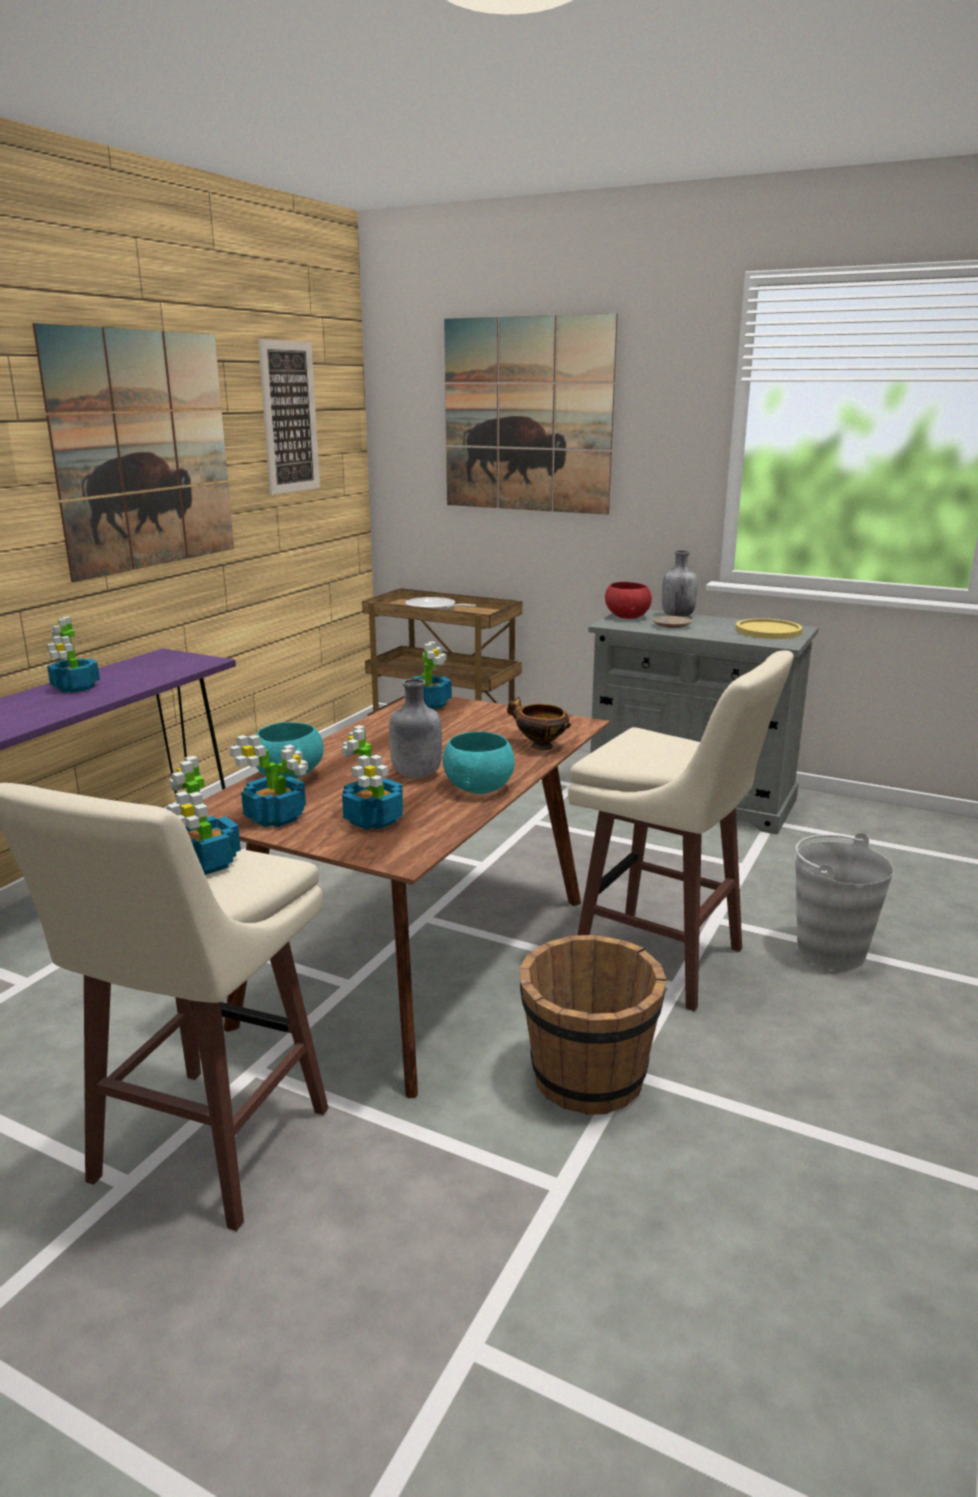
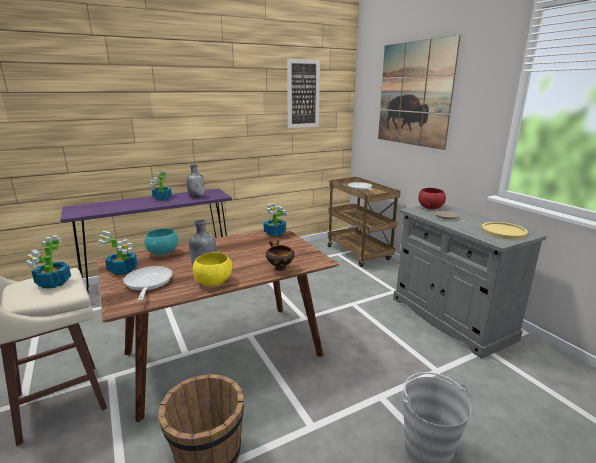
camera: 35 degrees right, 0 degrees up
picture [32,323,234,582] -> none
potted plant [342,725,403,830] -> frying pan [123,266,173,301]
turquoise bowl [443,732,515,794] -> yellow bowl [193,252,232,286]
beige stool [568,650,794,1011] -> none
grey bottle [662,550,698,617] -> grey bottle moved to [186,164,204,197]

